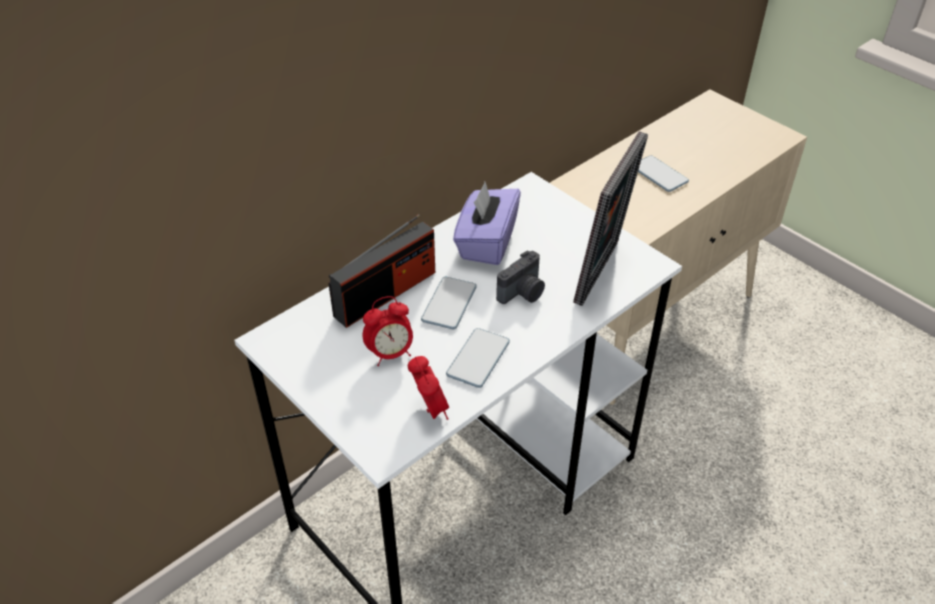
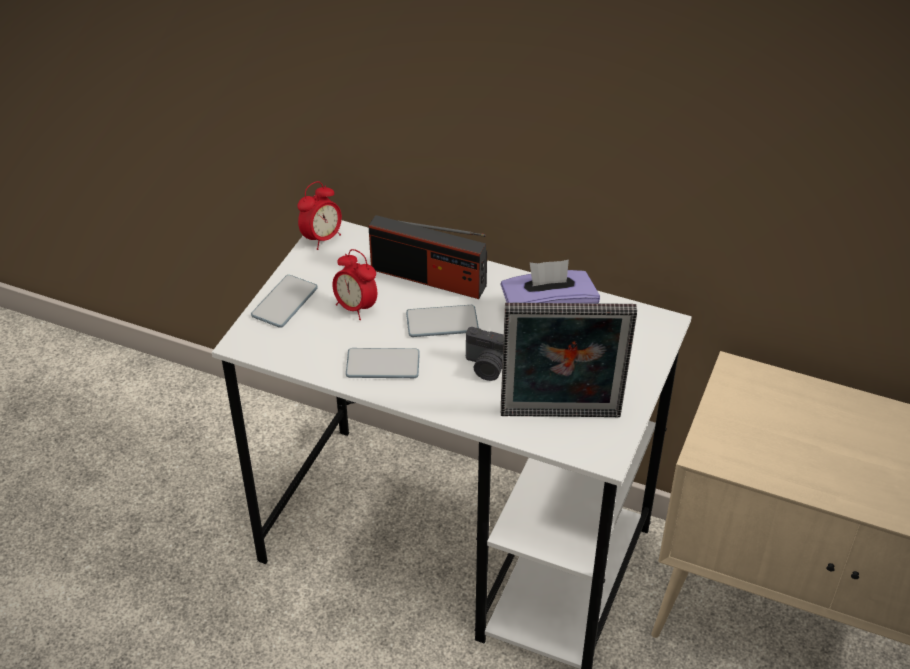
camera: 65 degrees right, 0 degrees up
alarm clock [408,356,449,420] -> alarm clock moved to [297,181,342,250]
phone [638,155,689,192] -> phone moved to [251,275,318,328]

